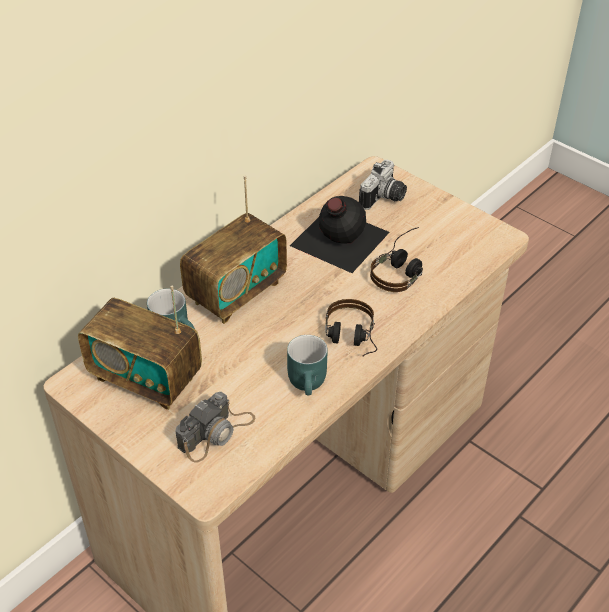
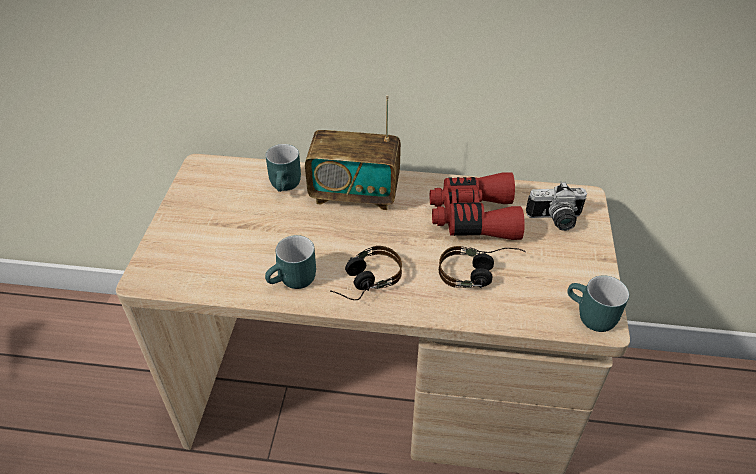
camera: 55 degrees right, 0 degrees up
radio [78,286,202,410] -> none
camera [176,392,256,463] -> none
black bottle [290,196,390,273] -> red binoculars [430,172,525,240]
none -> turquoise mug [567,275,629,332]

